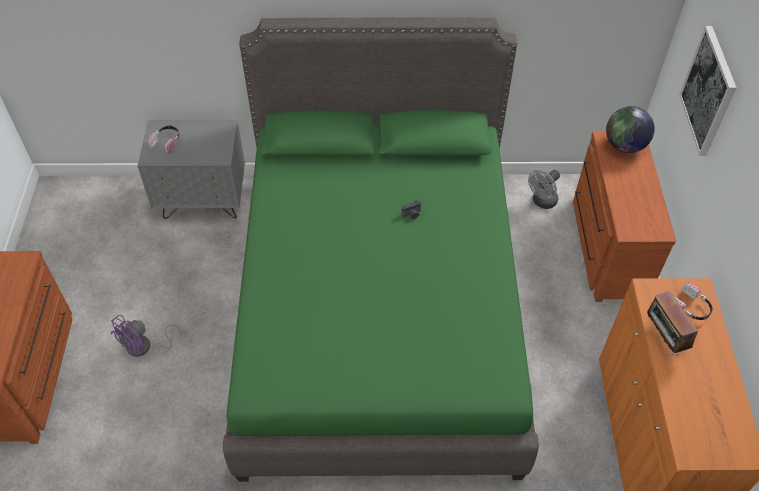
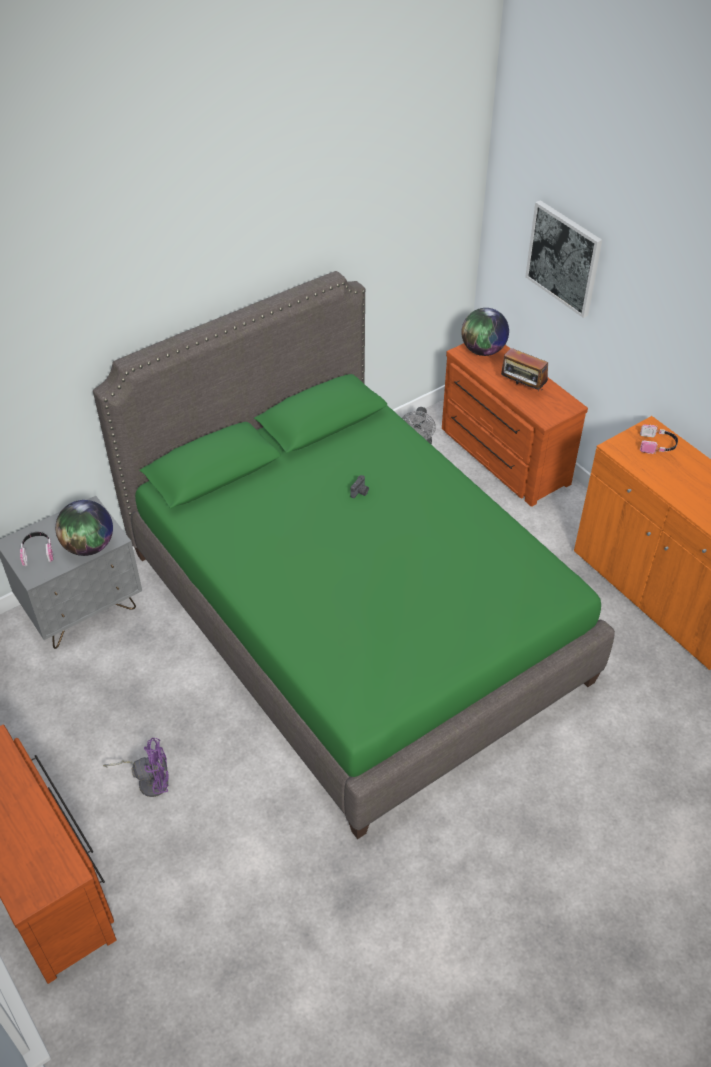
camera: 35 degrees left, 5 degrees down
purple fan [111,315,182,357] -> purple fan turned 105 degrees counterclockwise [103,738,169,797]
radio [647,291,698,356] -> radio moved to [501,348,548,391]
none -> globe [55,500,113,556]

